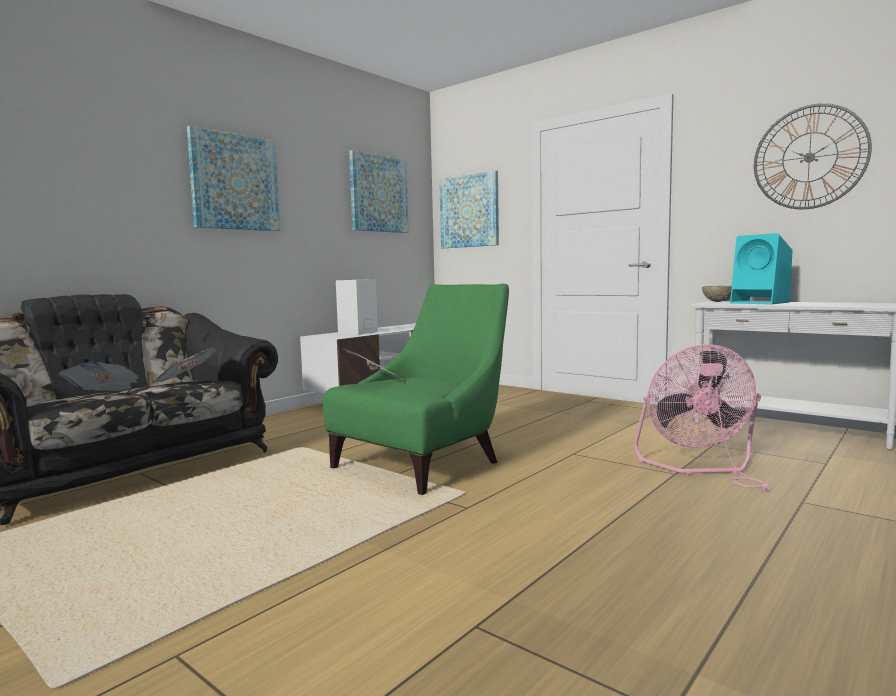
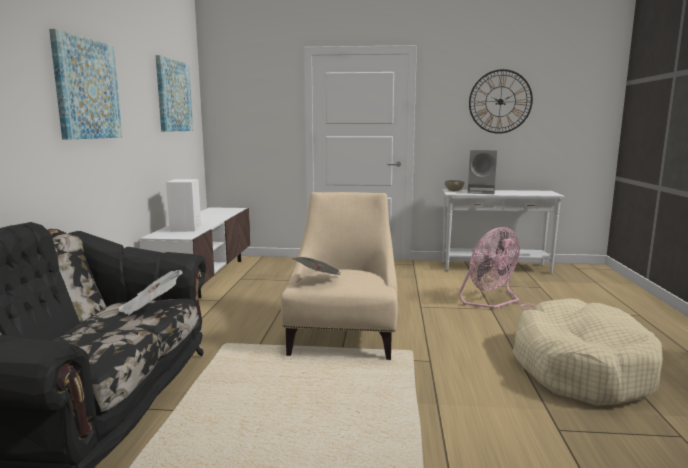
camera: 35 degrees left, 5 degrees up
newspaper [59,362,139,391] -> none
green armchair [323,284,509,495] -> beige armchair [281,192,398,360]
picture [439,170,499,248] -> none
turquoise speaker [730,233,793,305] -> grey speaker [468,150,497,194]
none -> beige dog bed [513,298,663,406]

